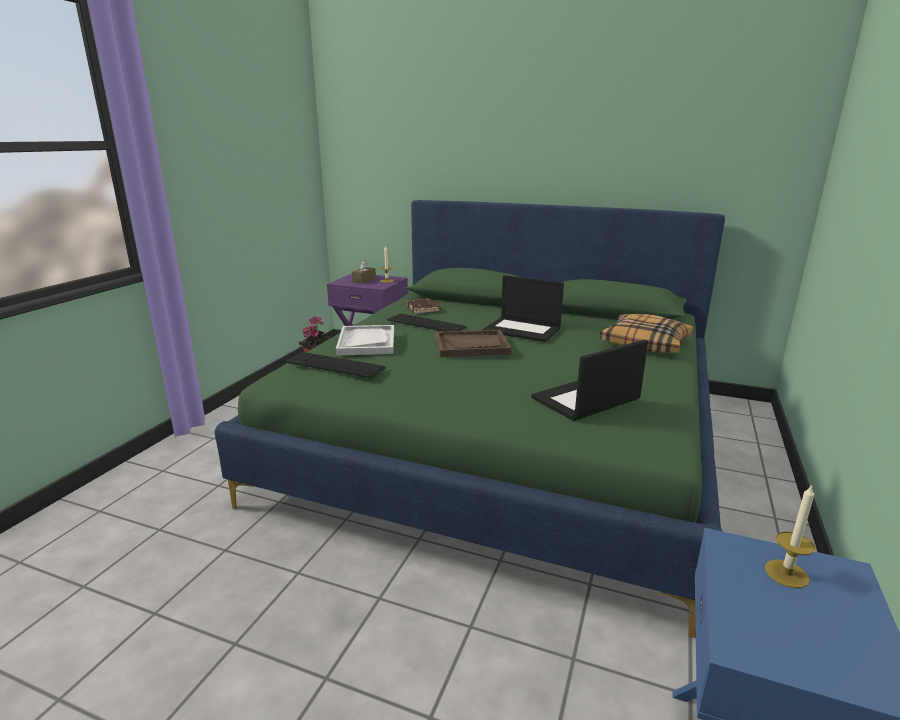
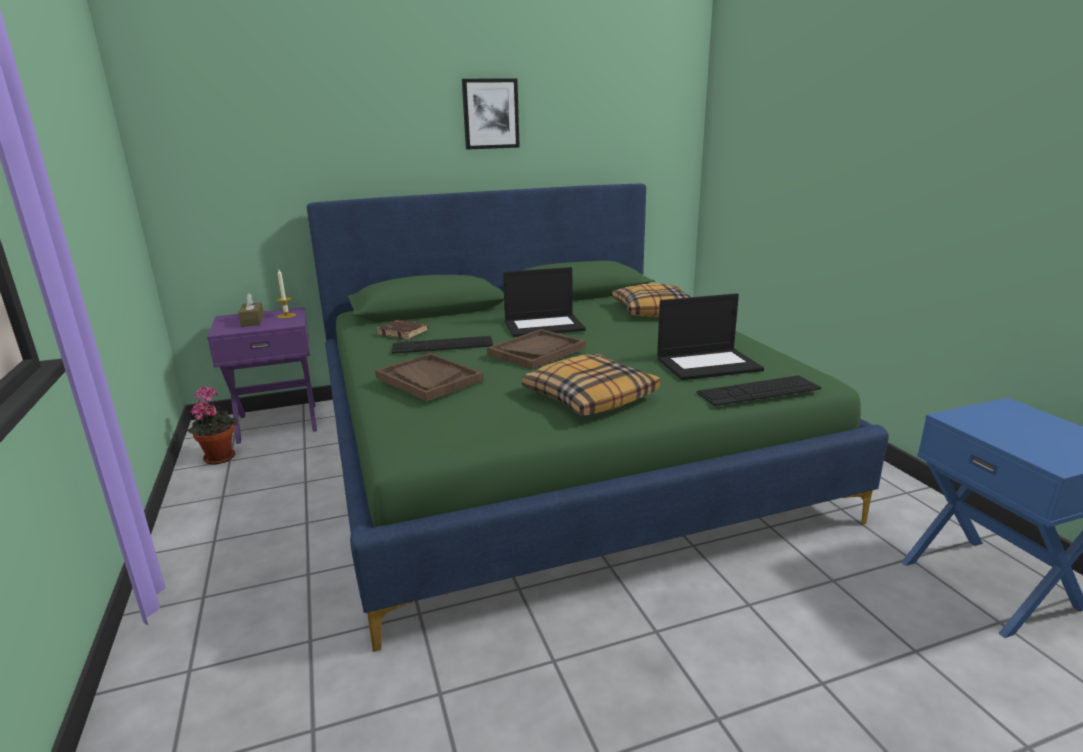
camera: 40 degrees left, 0 degrees up
keyboard [286,352,386,378] -> keyboard moved to [696,375,821,406]
white tray [336,325,394,355] -> brown tray [375,353,483,401]
laptop [531,339,648,421] -> laptop turned 120 degrees counterclockwise [657,293,764,380]
candle [765,484,815,588] -> none
none -> picture [462,78,520,150]
none -> pillow [522,354,660,416]

